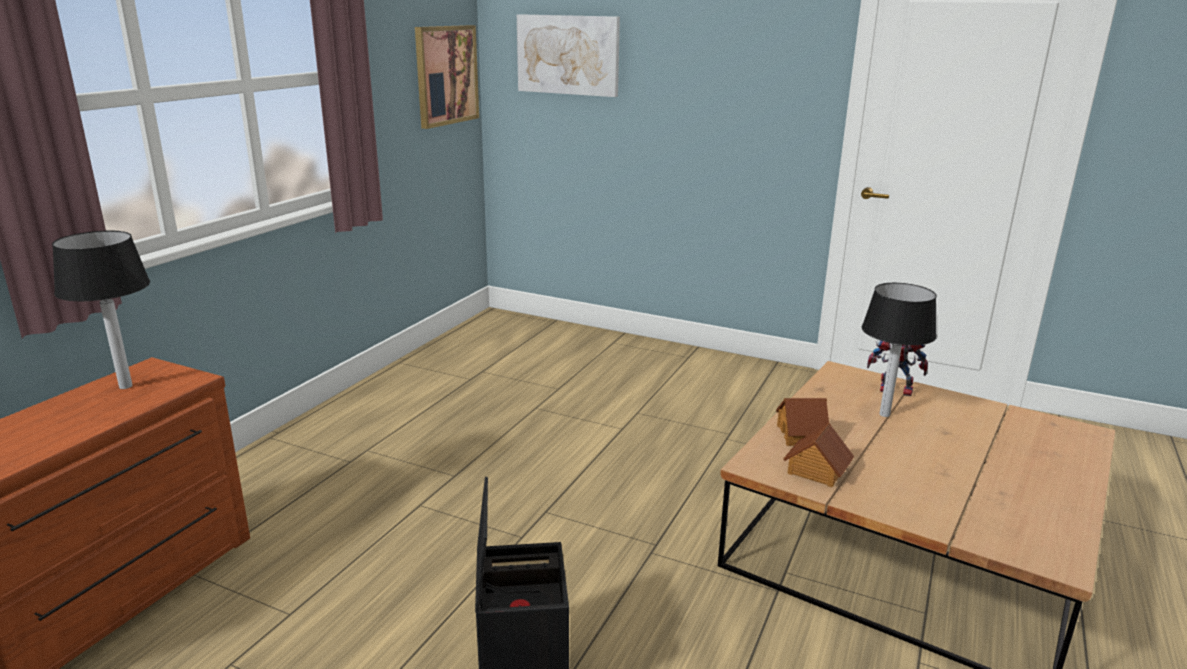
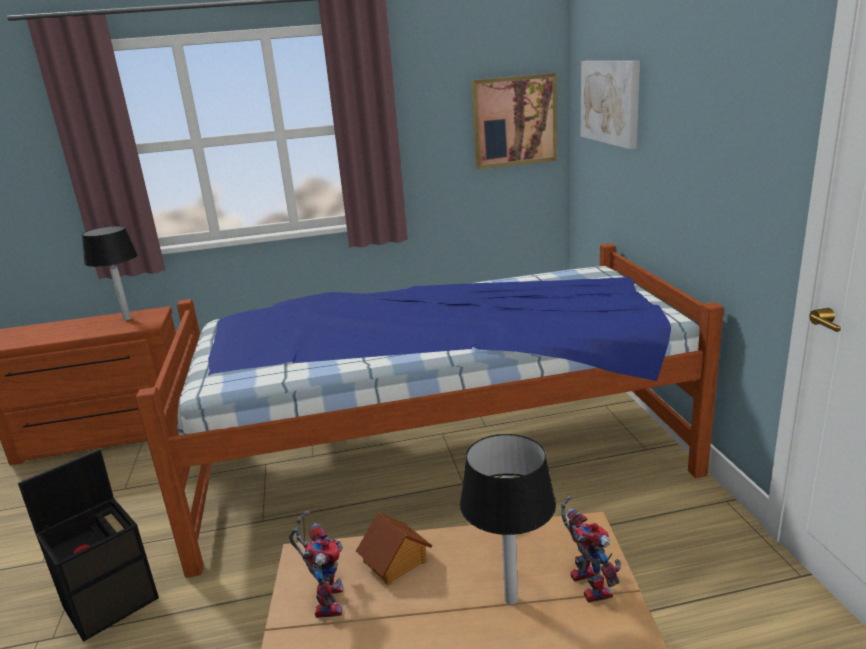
camera: 55 degrees right, 0 degrees up
toy house [783,423,854,487] -> toy robot [289,511,343,618]
none -> bed [136,243,724,578]

